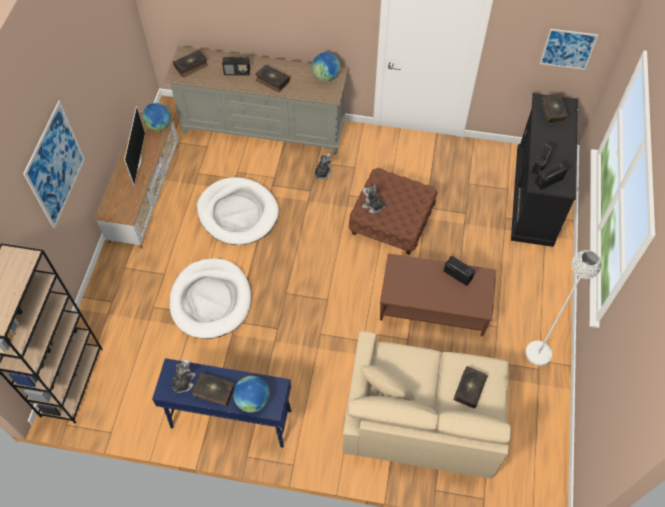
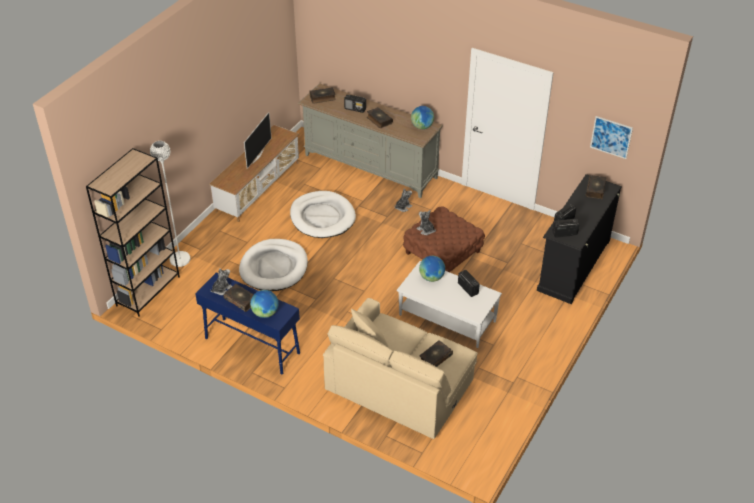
camera: 20 degrees right, 15 degrees down
picture [23,101,85,229] -> none
globe [142,103,171,131] -> globe moved to [419,256,445,282]
brown coffee table [380,253,496,337] -> white coffee table [397,261,502,348]
white floor lamp [525,250,602,366] -> white floor lamp moved to [150,141,190,267]

